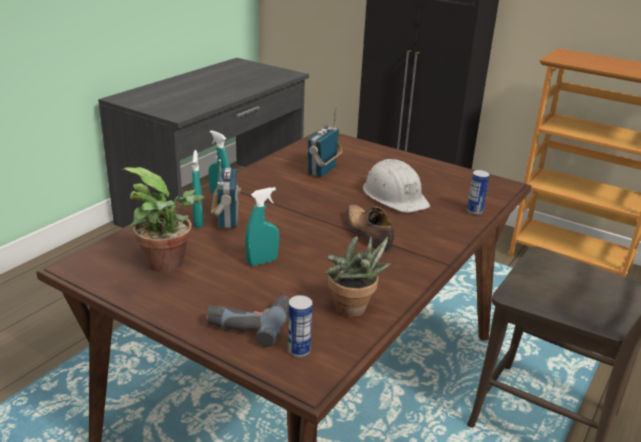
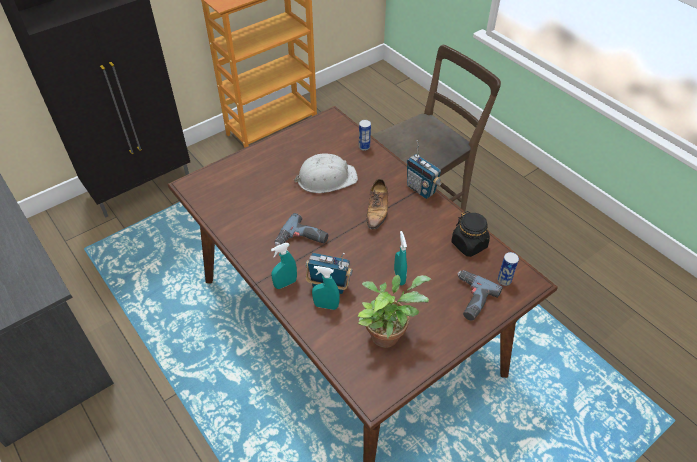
camera: 70 degrees left, 20 degrees up
radio [307,107,342,177] -> radio moved to [406,140,442,199]
potted plant [325,236,391,317] -> black jar [451,211,490,257]
shoe [347,205,394,251] -> shoe turned 75 degrees counterclockwise [367,179,388,229]
none -> power drill [274,213,328,246]

